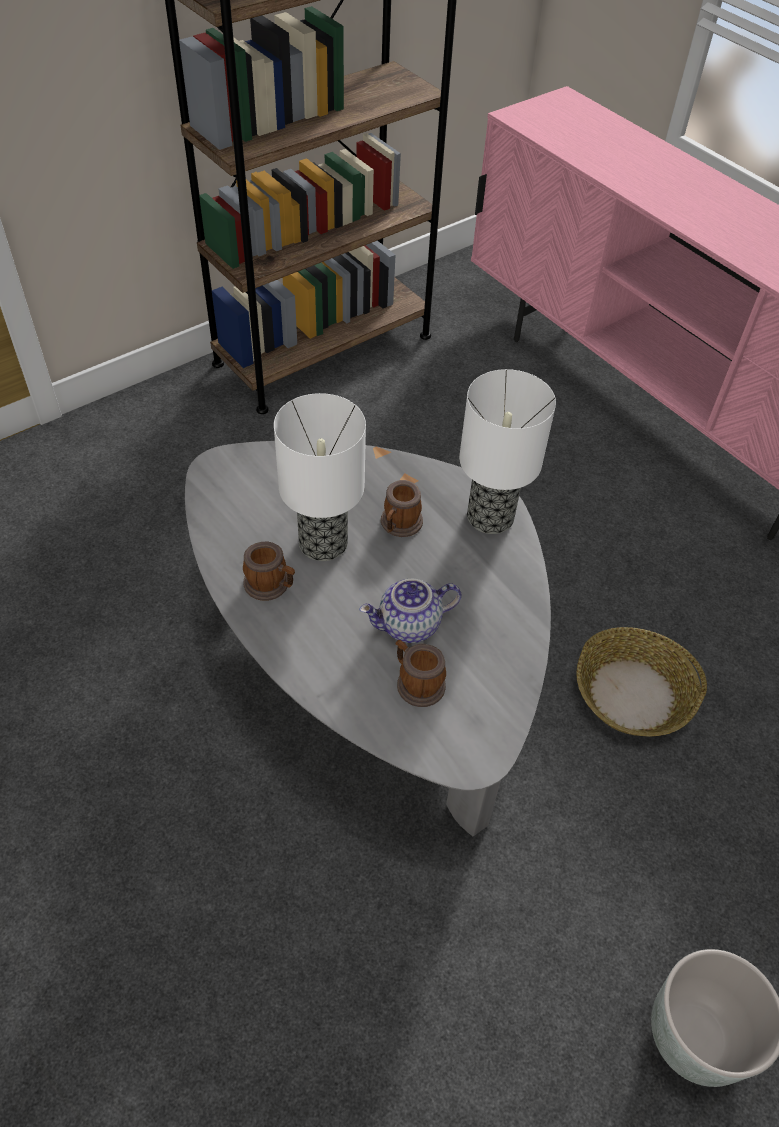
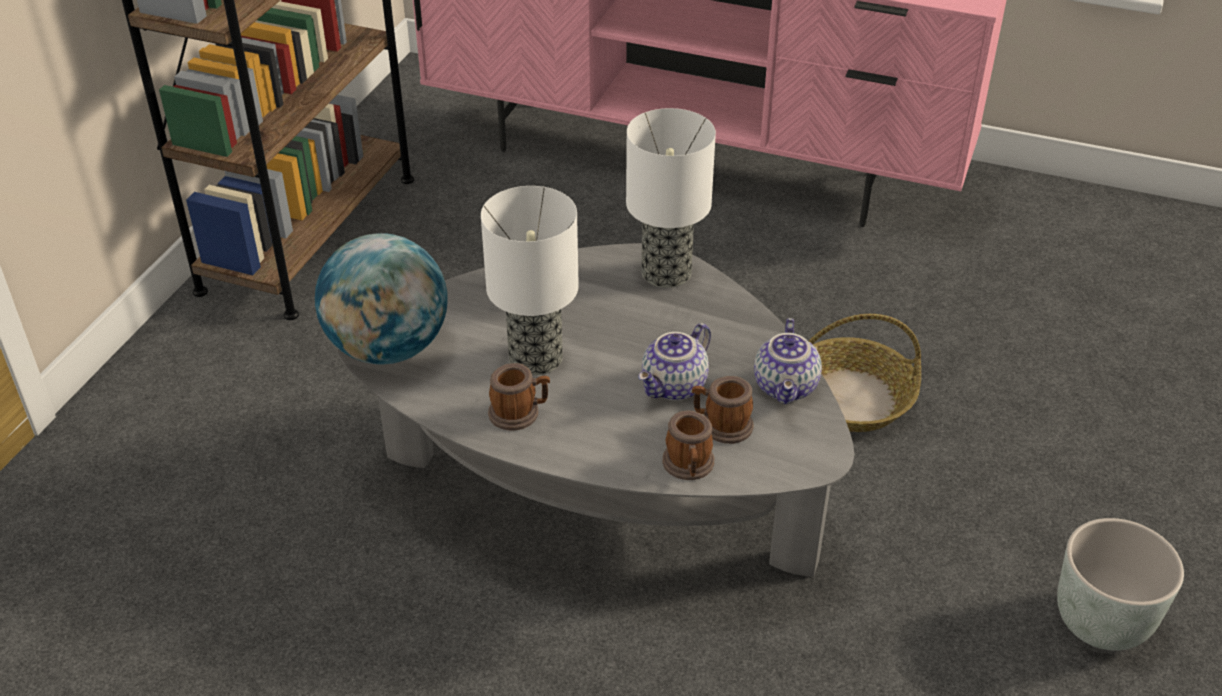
camera: 30 degrees left, 10 degrees down
mug [381,480,423,537] -> mug moved to [663,410,714,480]
none -> globe [315,233,448,365]
none -> teapot [754,318,822,404]

